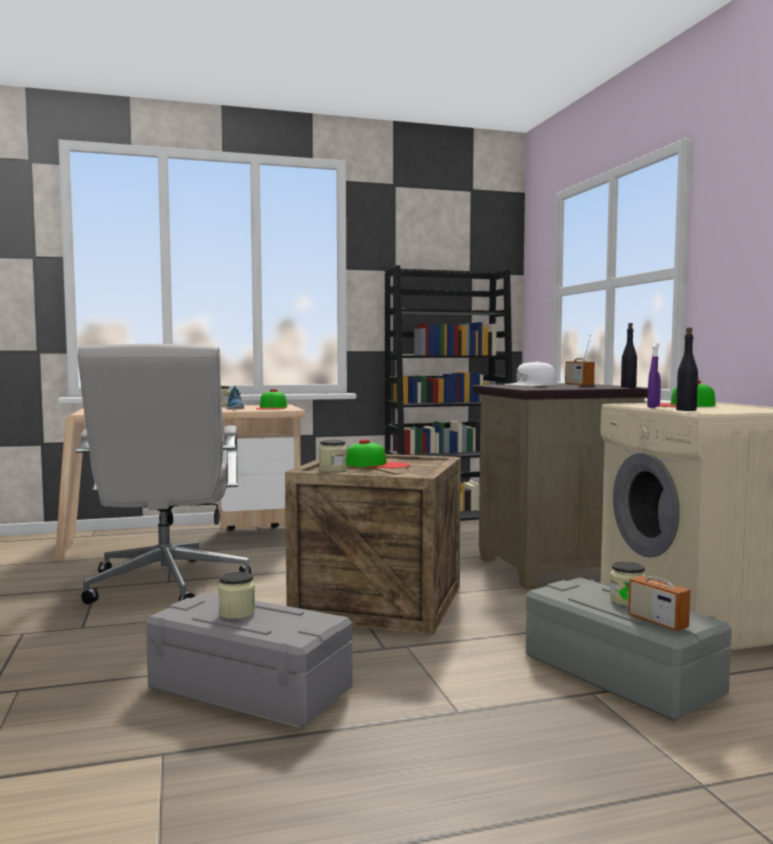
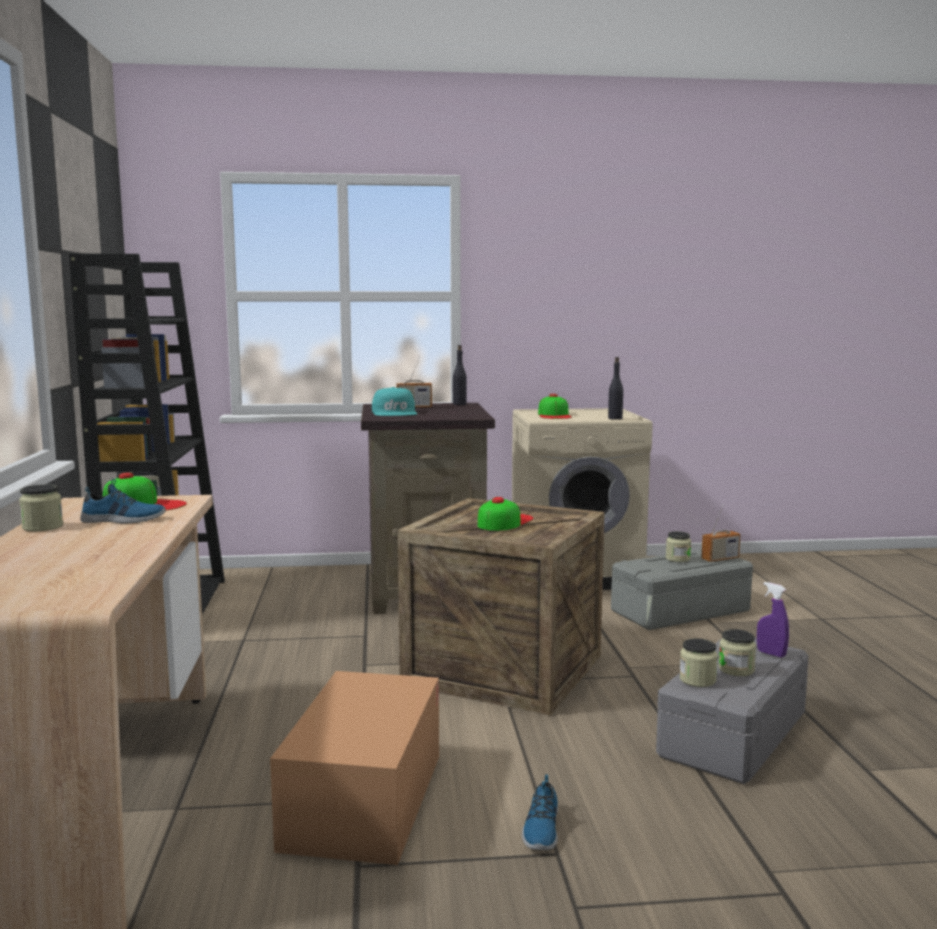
camera: 80 degrees left, 5 degrees up
grey office chair [76,344,251,604] -> cardboard box [270,671,439,865]
jar [319,440,347,472] -> jar moved to [679,638,718,687]
white cap [505,361,557,386] -> turquoise cap [372,387,418,416]
purple spray bottle [647,343,661,408] -> purple spray bottle moved to [757,582,789,657]
none -> shoe [522,774,558,850]

